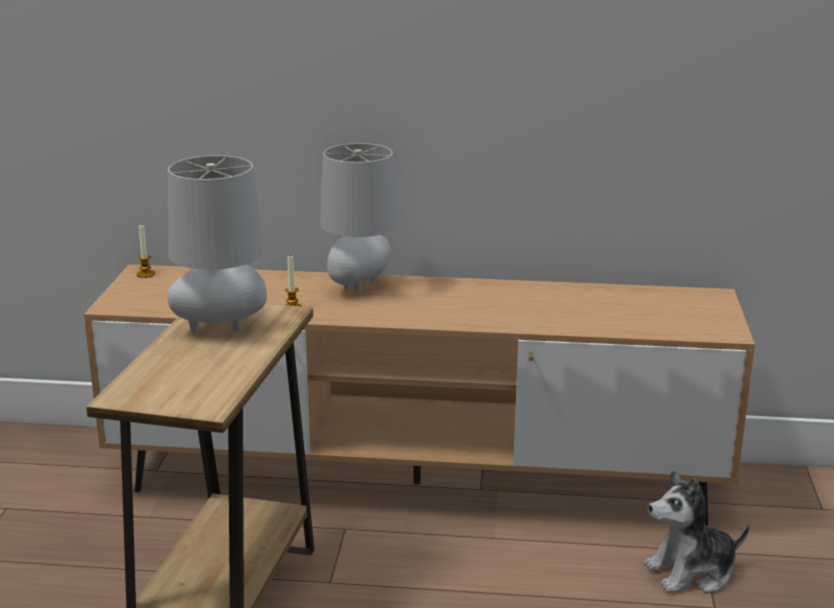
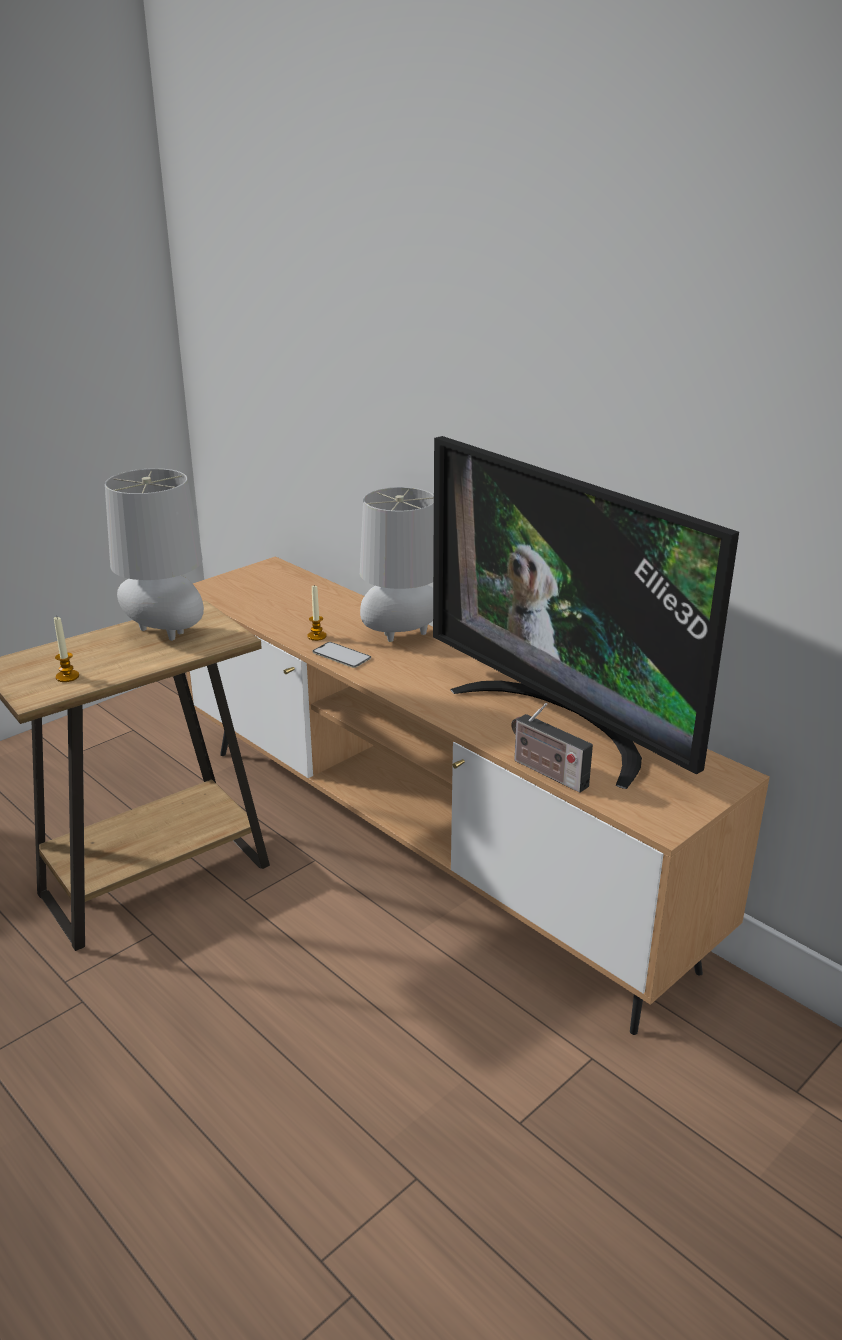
camera: 40 degrees right, 5 degrees up
candle [137,225,155,278] -> candle moved to [54,617,79,682]
plush toy [644,470,750,593] -> none
none -> phone [312,642,371,668]
none -> television [433,436,739,789]
none -> radio [511,703,593,793]

